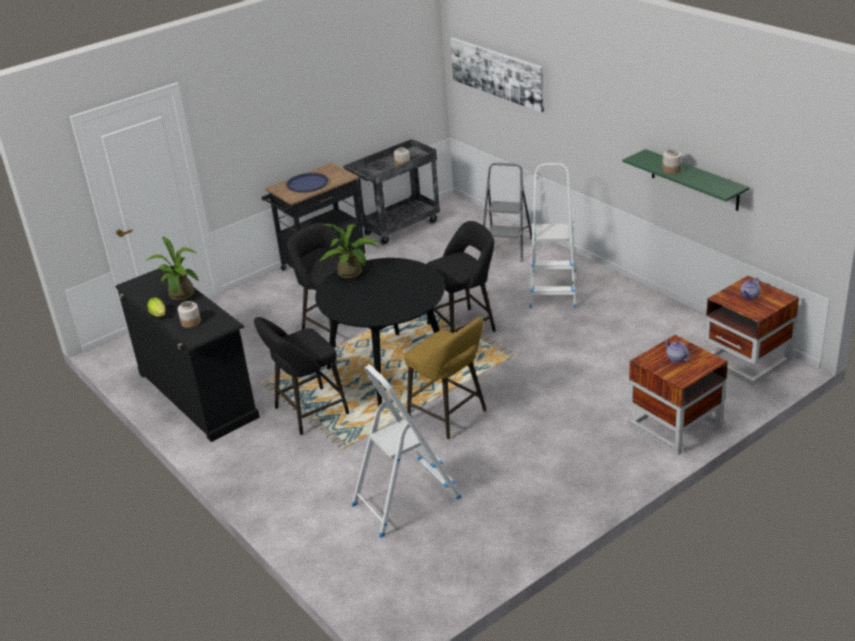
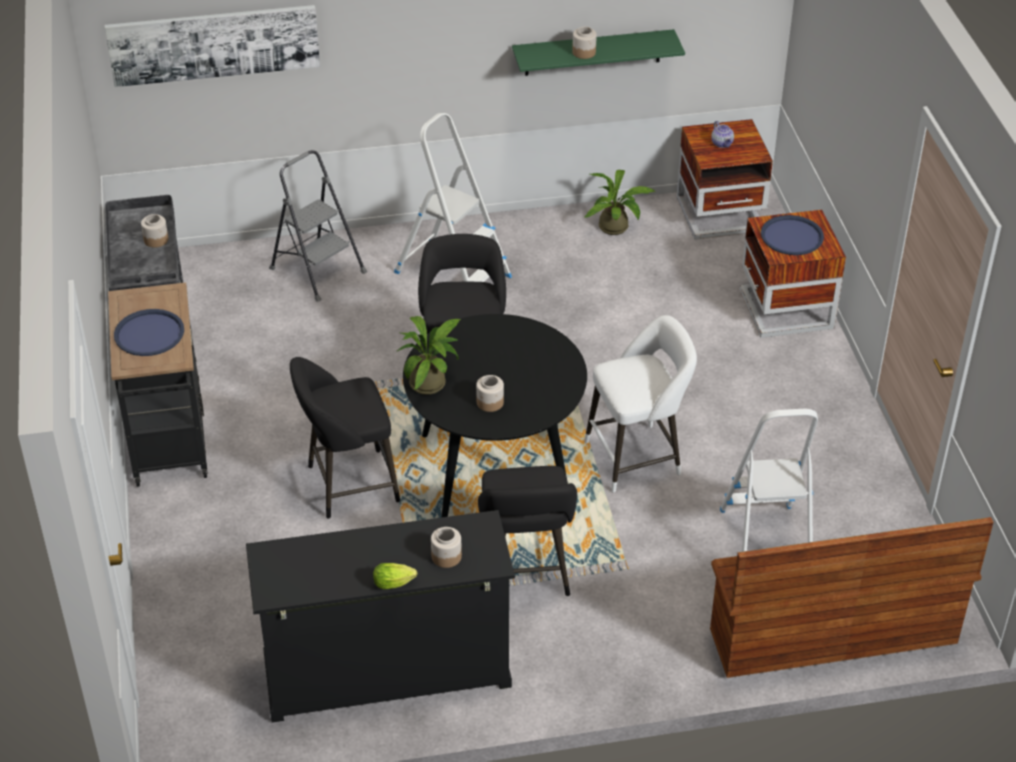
camera: 65 degrees left, 10 degrees up
potted plant [146,236,199,301] -> potted plant moved to [585,170,656,235]
yellow stool [405,317,486,439] -> white stool [584,315,697,493]
teapot [665,339,691,363] -> blue tray [761,215,824,255]
none -> jar [476,375,504,412]
none -> brown dresser [710,517,994,678]

